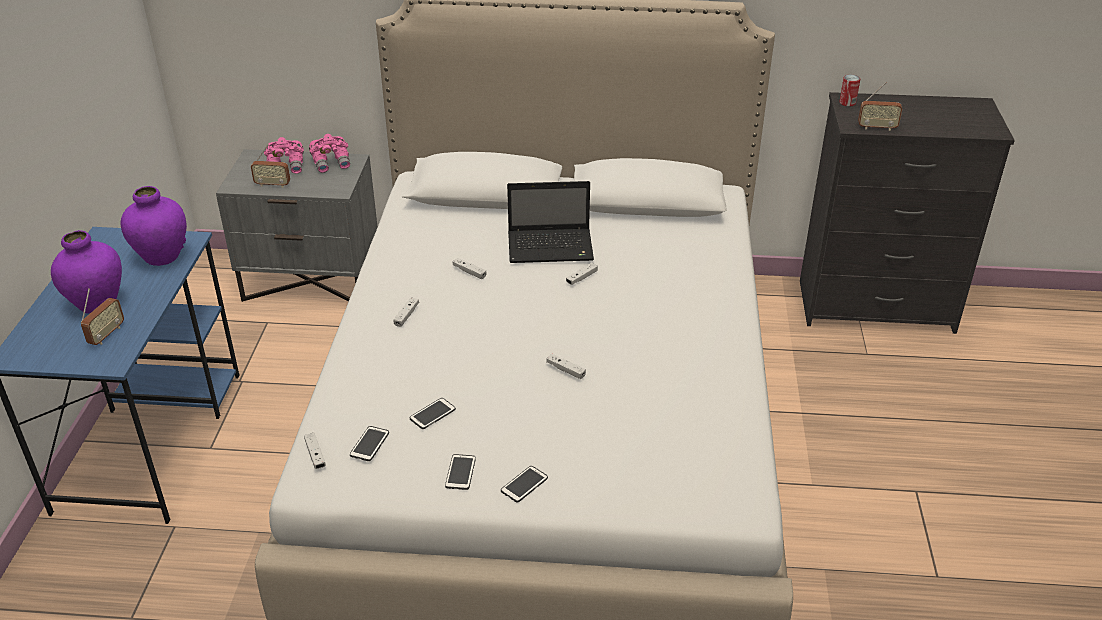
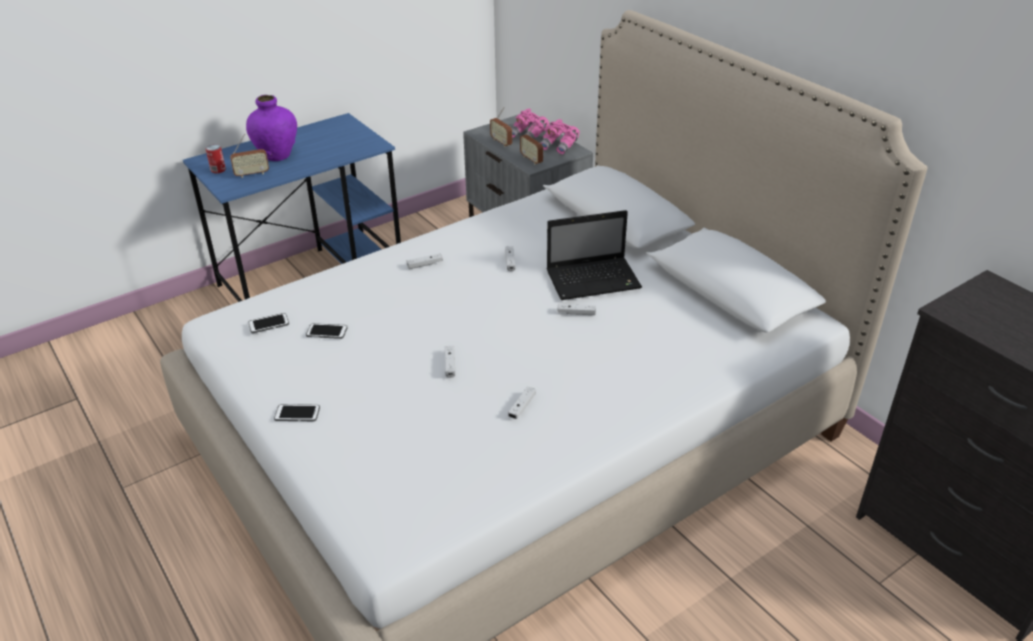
camera: 50 degrees right, 0 degrees up
purple vase [121,186,187,266] -> none
white game controller [304,433,326,469] -> white game controller moved to [508,387,536,419]
phone [445,454,476,490] -> none
laptop [507,181,594,263] -> laptop turned 60 degrees counterclockwise [546,210,642,300]
can [839,74,860,107] -> can moved to [206,144,226,173]
radio [858,82,902,131] -> radio moved to [520,123,543,165]

